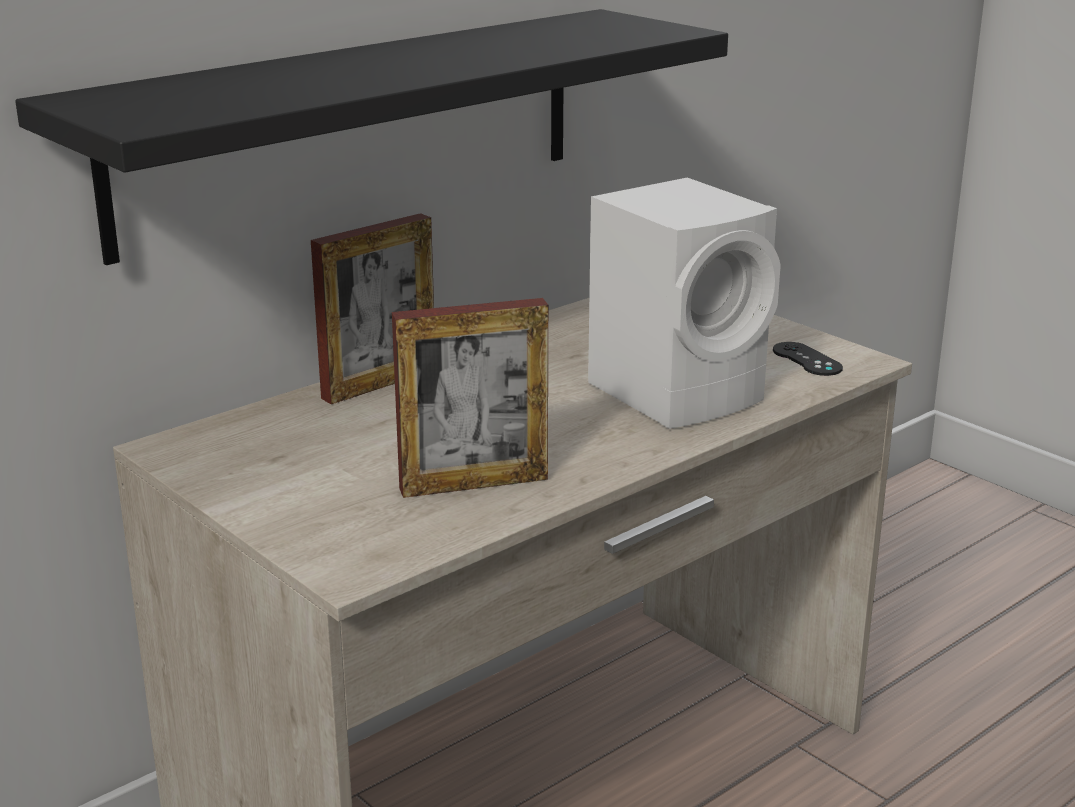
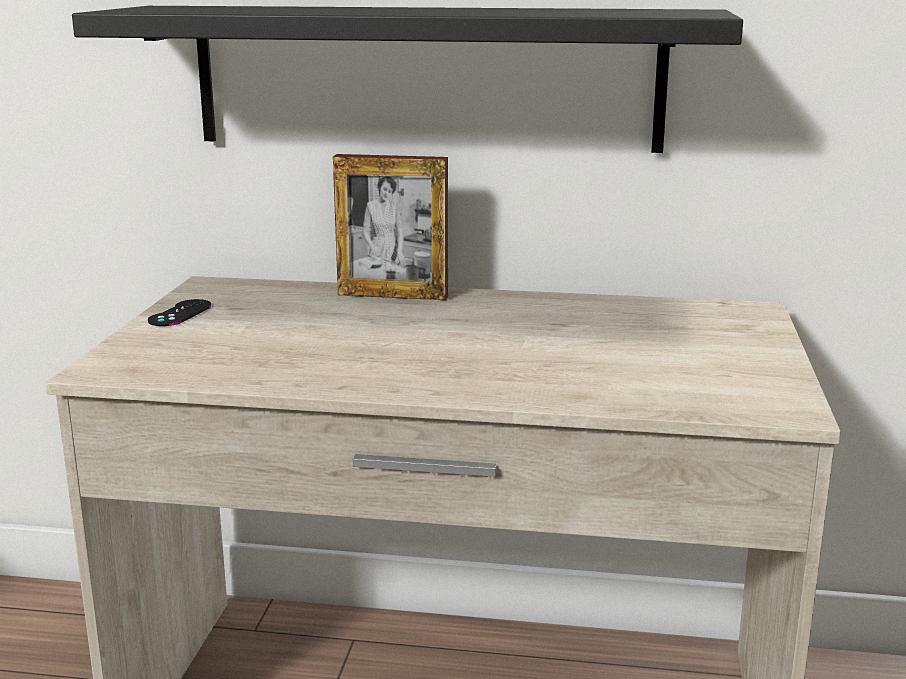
camera: 50 degrees right, 5 degrees down
picture frame [392,298,548,498] -> none
white speaker [588,178,781,429] -> none
black game controller [773,342,843,376] -> black game controller moved to [148,299,212,326]

